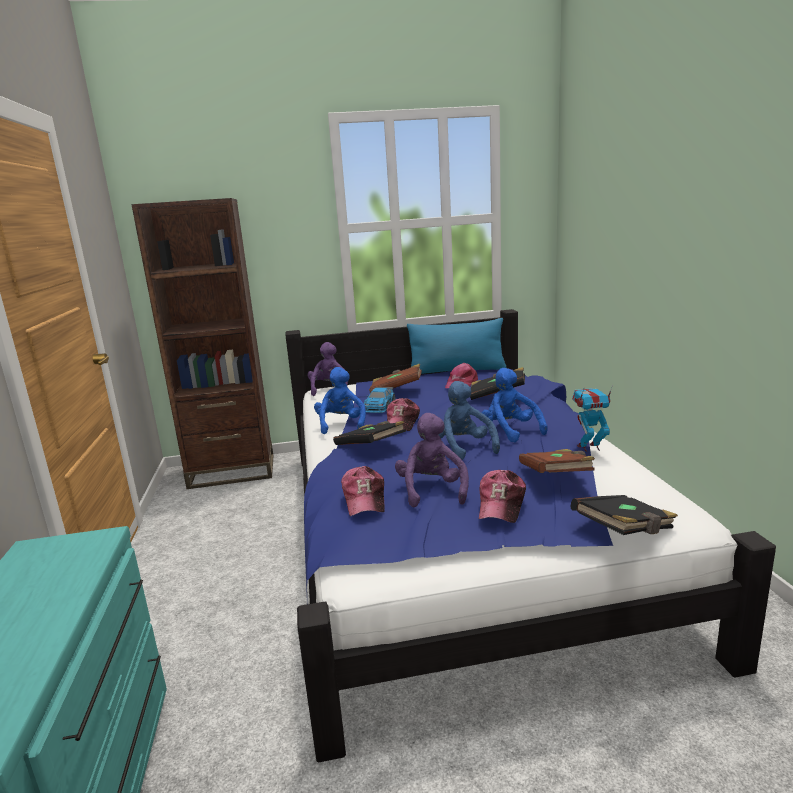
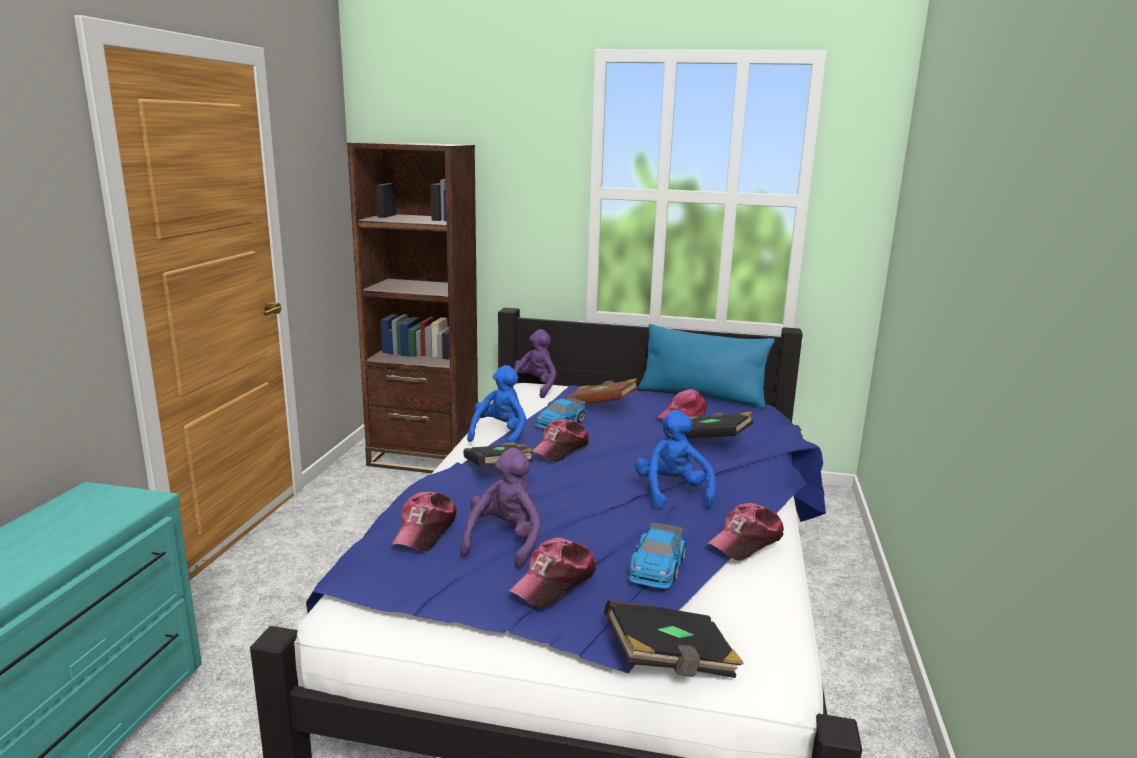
camera: 20 degrees right, 0 degrees up
blue plush toy [438,381,500,460] -> none
brown book [519,449,595,473] -> toy car [629,522,686,589]
toy robot [572,385,613,452] -> cap [707,503,784,561]

